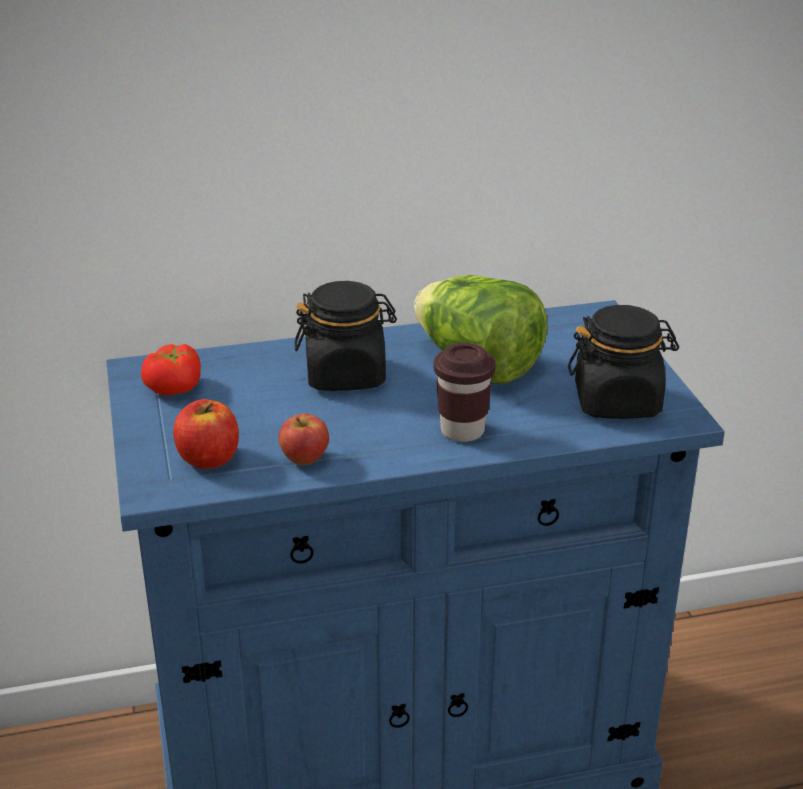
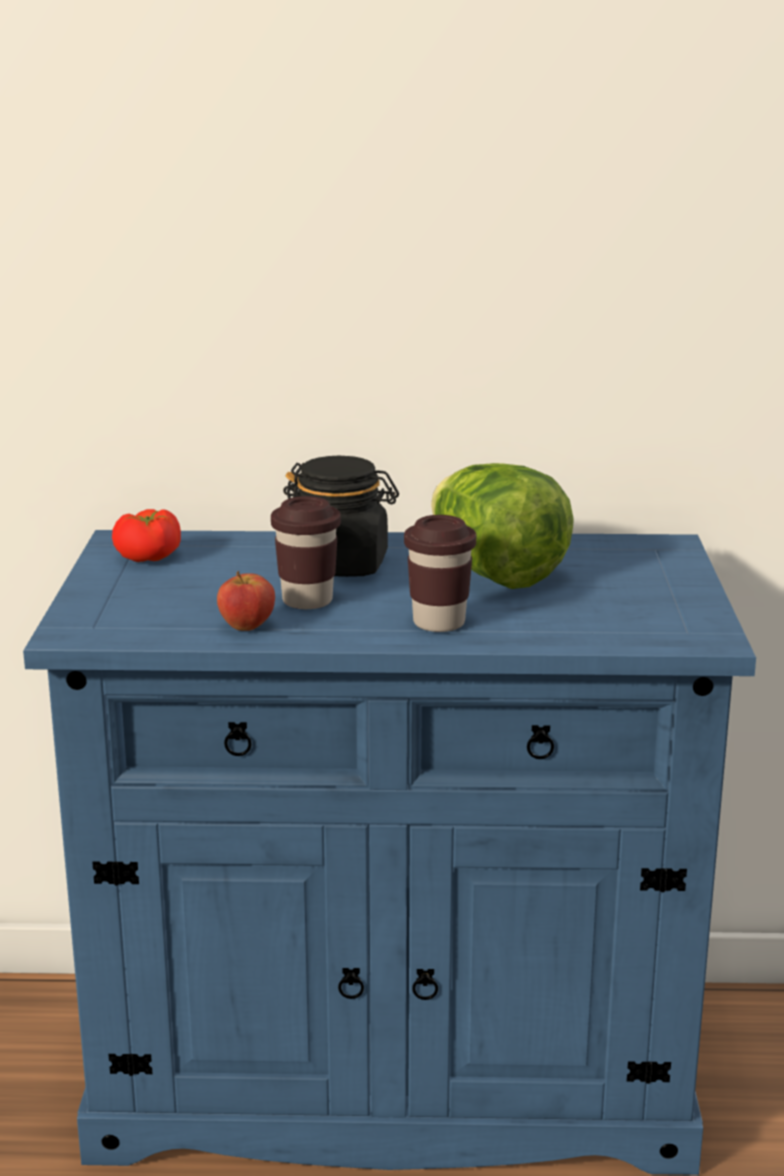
camera: 15 degrees right, 10 degrees down
apple [173,399,239,469] -> none
black jar [568,305,679,419] -> none
none -> brown cup [271,496,341,609]

